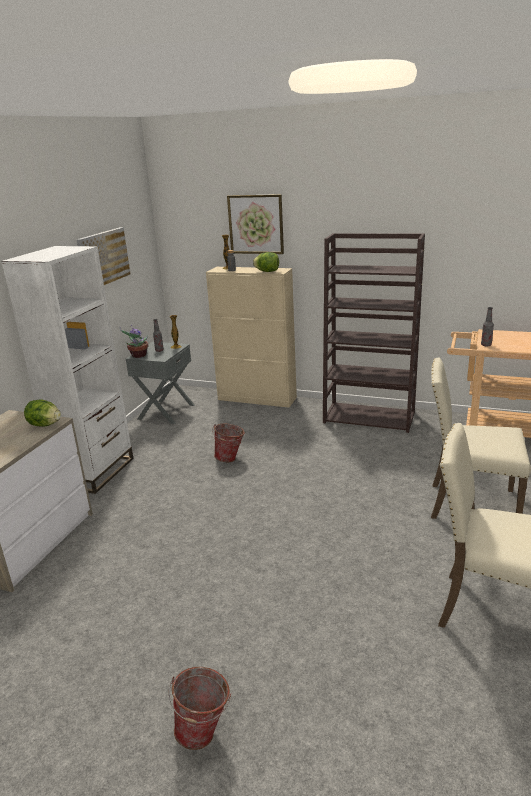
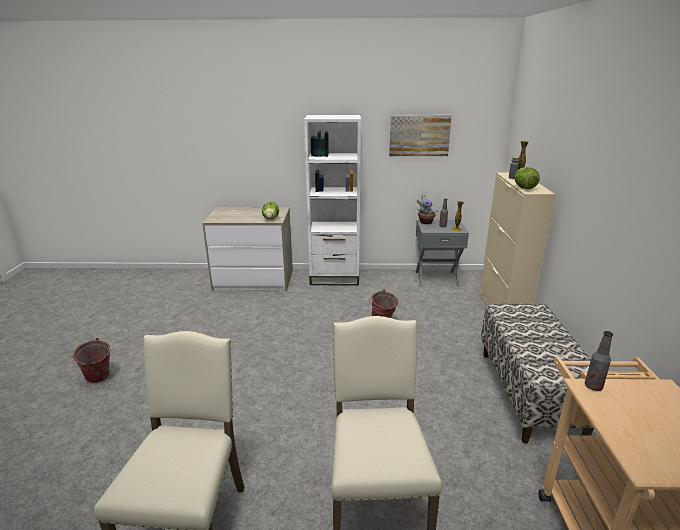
camera: 70 degrees right, 0 degrees up
picture [227,194,284,254] -> none
brown bookcase [323,233,425,433] -> bench [481,304,594,444]

